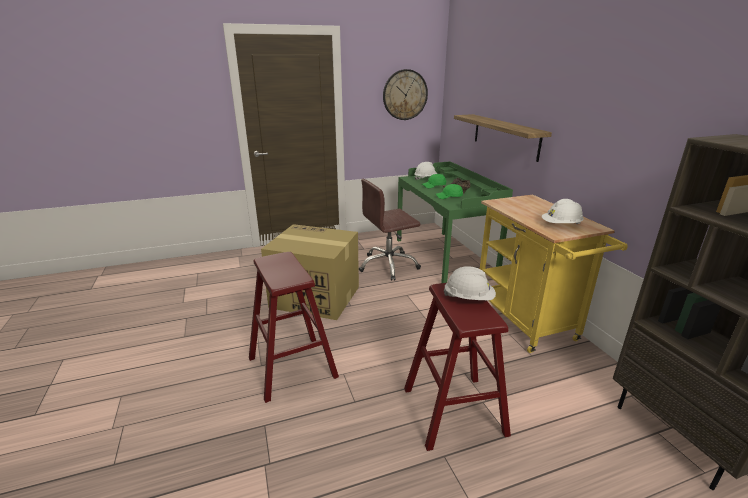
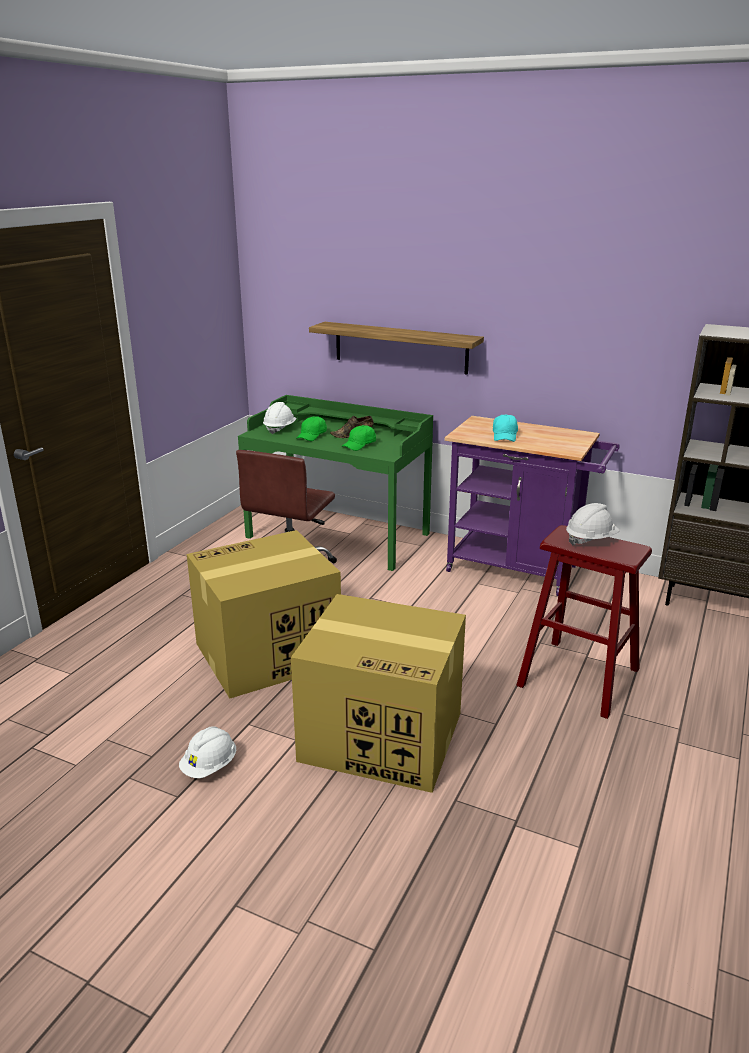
camera: 45 degrees left, 0 degrees up
red stool [249,252,339,403] -> cardboard box [291,594,466,793]
wall clock [383,69,428,120] -> none
yellow cart [480,195,628,353] -> purple cart [444,416,620,596]
white hard hat [542,199,584,224] -> white hard hat moved to [179,726,236,778]
none -> turquoise cap [493,414,518,442]

